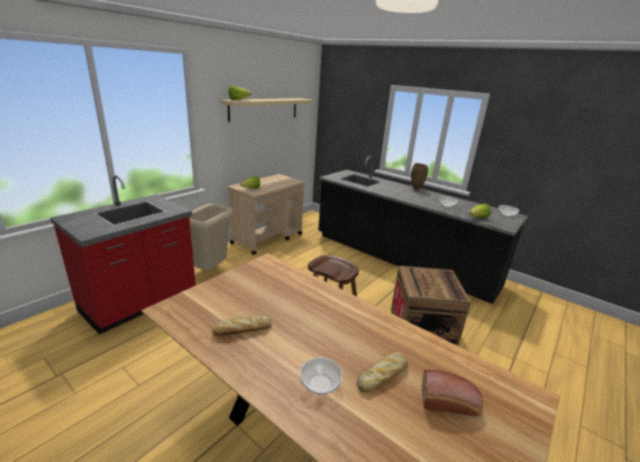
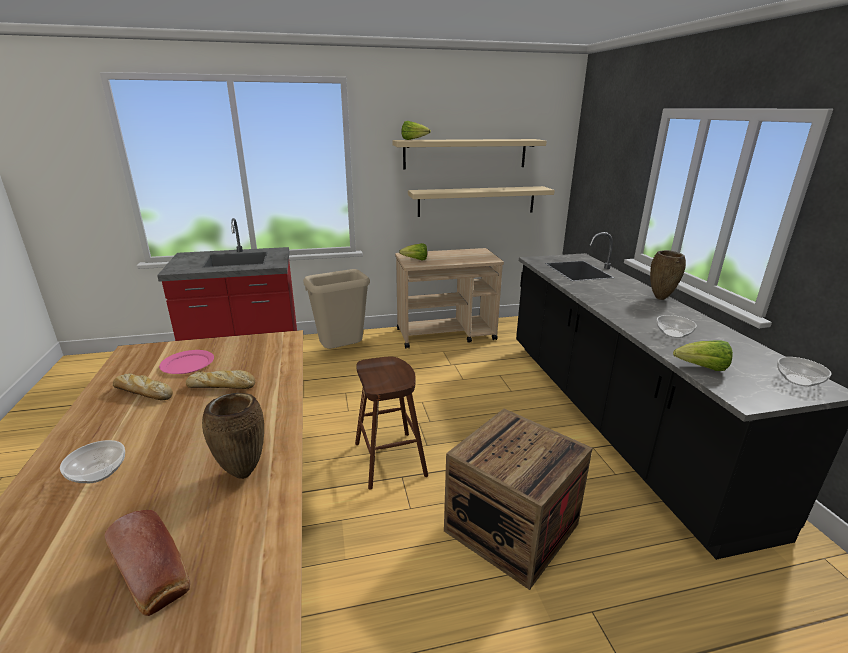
camera: 40 degrees right, 0 degrees up
bread [357,352,408,392] -> bread moved to [186,370,255,389]
none -> pink plate [159,350,214,374]
none -> brown vase [202,393,264,479]
none -> beige shelf [408,186,555,217]

